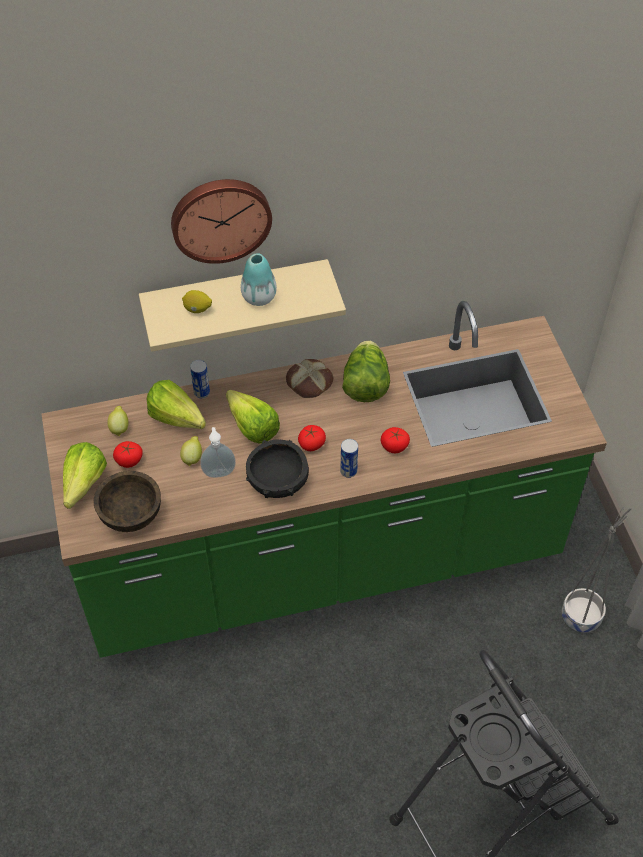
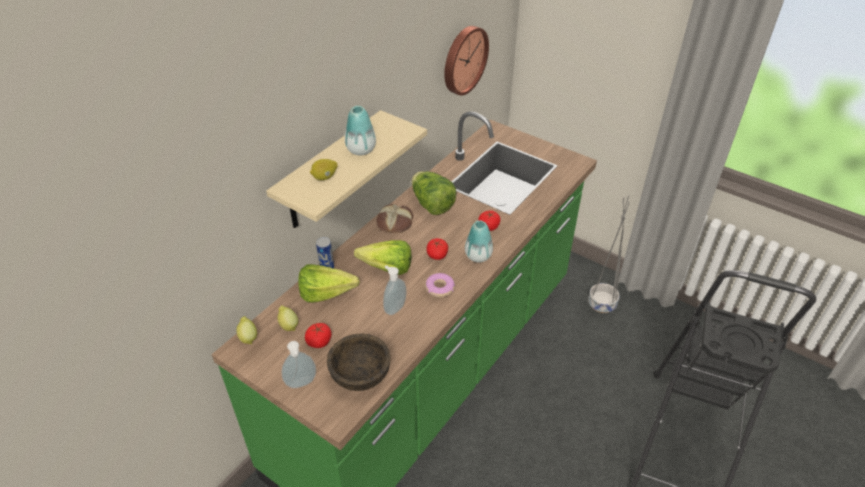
camera: 40 degrees left, 10 degrees down
lettuce [63,442,107,509] -> soap dispenser [281,341,316,388]
wall clock [171,179,272,264] -> wall clock moved to [444,26,489,96]
lemon [180,436,202,467] -> lemon moved to [236,316,257,344]
black bowl [246,439,309,498] -> donut [425,273,455,298]
can [340,439,358,478] -> vase [465,220,493,262]

